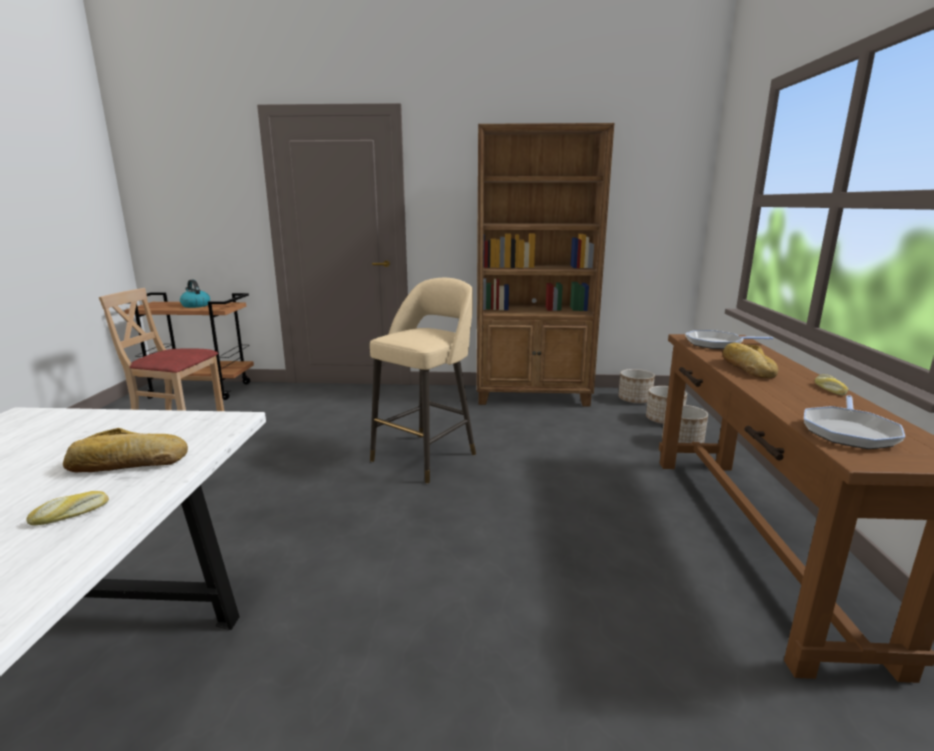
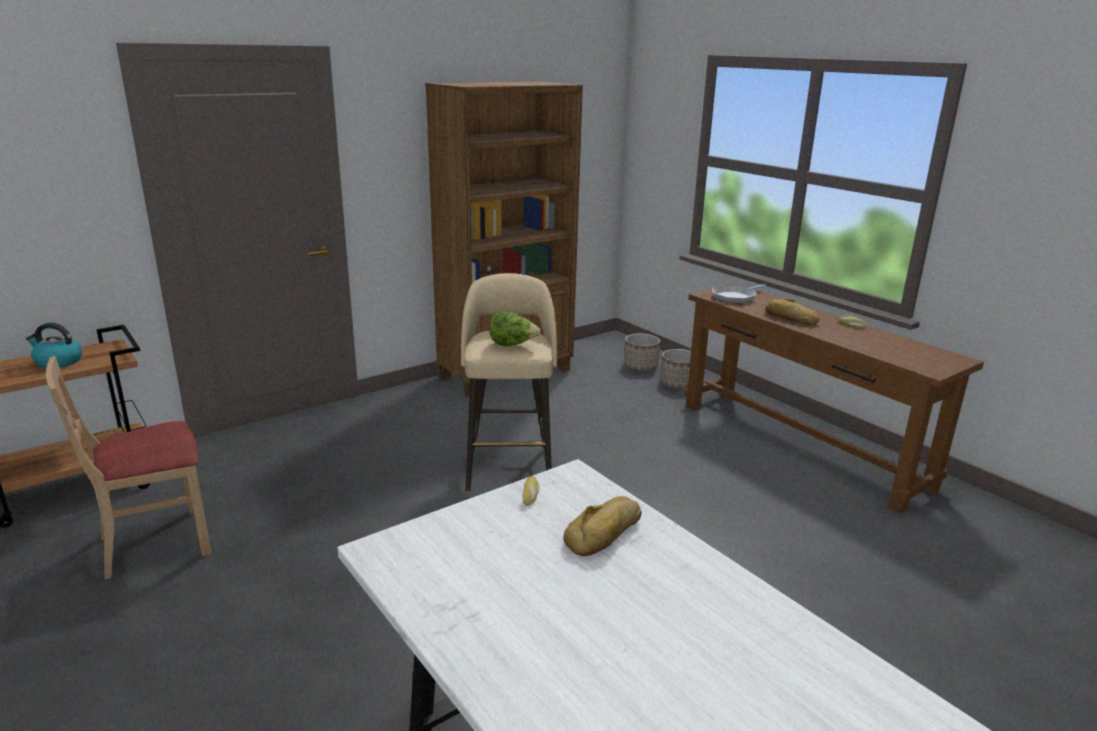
camera: 40 degrees left, 5 degrees up
bread [26,491,109,526] -> bread moved to [523,476,540,506]
planter [618,369,655,403] -> none
frying pan [804,395,905,449] -> none
none -> lettuce [489,312,540,346]

